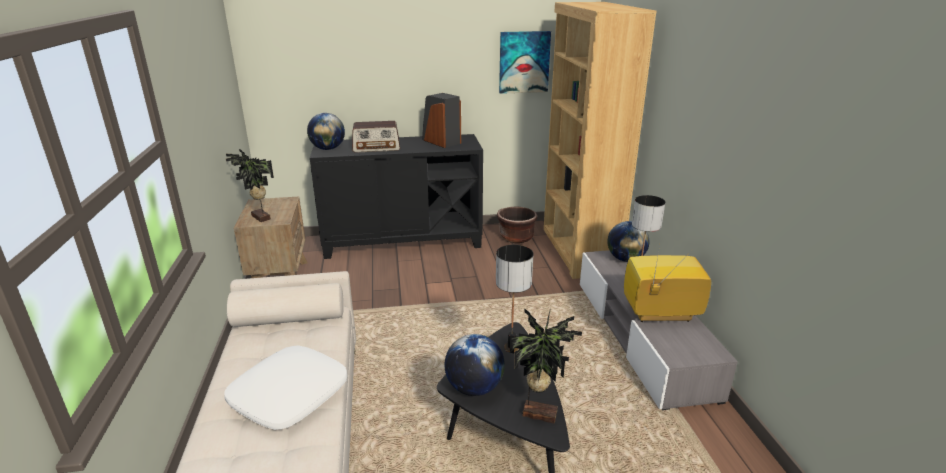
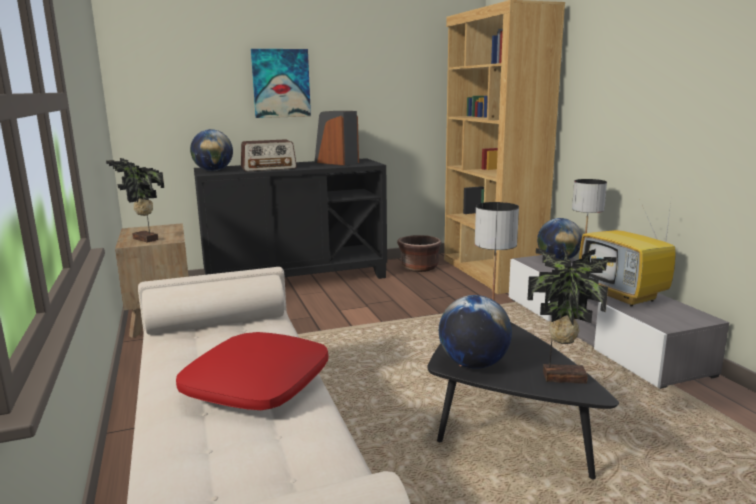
camera: 10 degrees left, 10 degrees down
white pillow [224,345,347,430] -> red pillow [176,332,328,410]
picture [499,31,551,94] -> picture moved to [251,49,311,118]
television [624,245,711,322] -> television turned 105 degrees counterclockwise [579,203,676,307]

